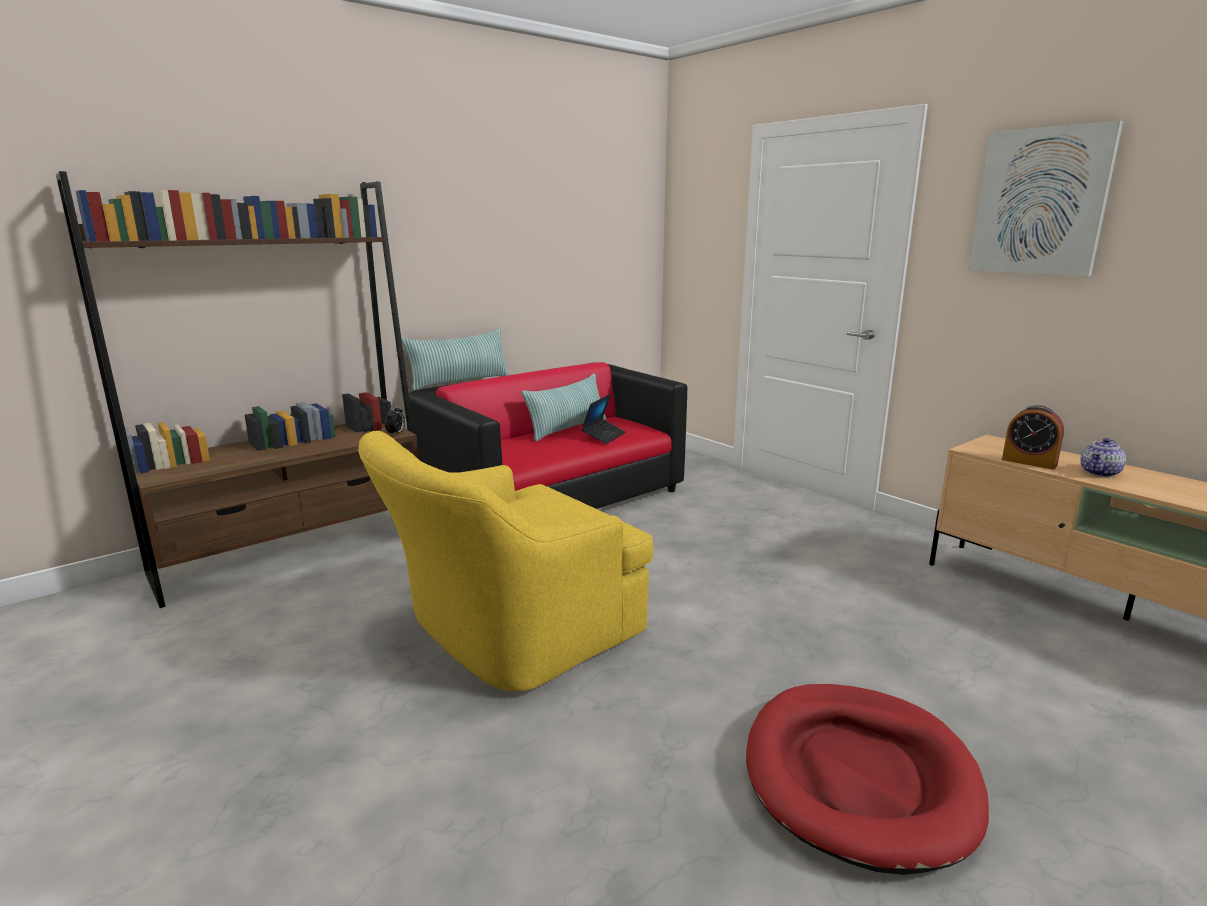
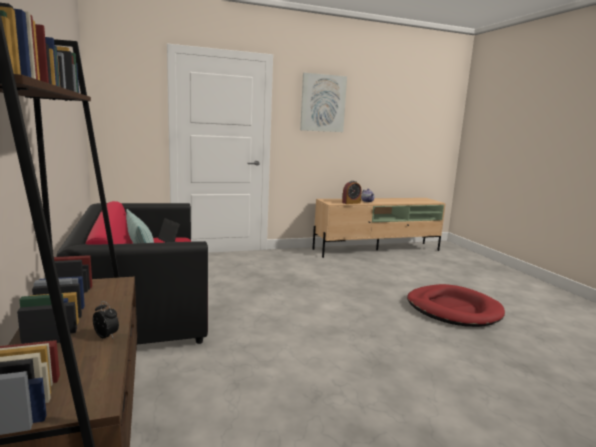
camera: 70 degrees left, 5 degrees down
yellow armchair [358,431,653,691] -> none
alarm clock [385,405,405,436] -> alarm clock moved to [93,301,119,338]
pillow [401,329,509,391] -> none

